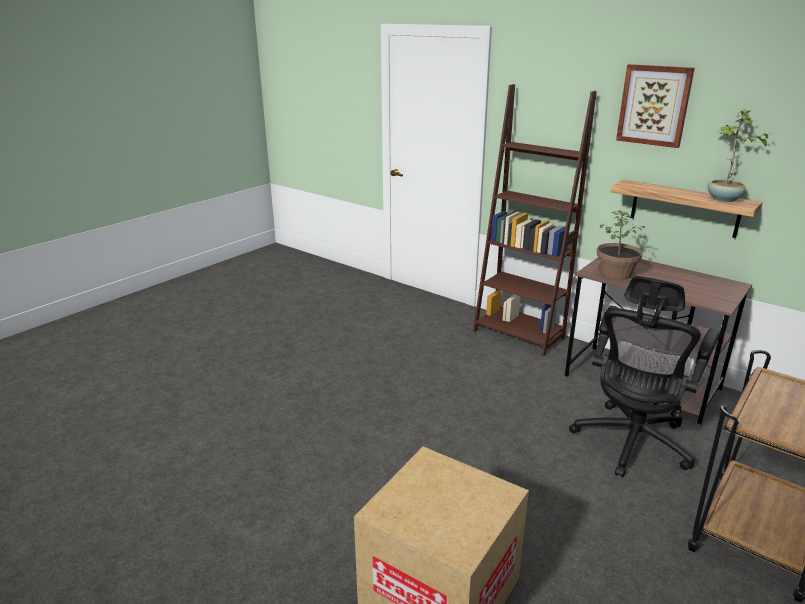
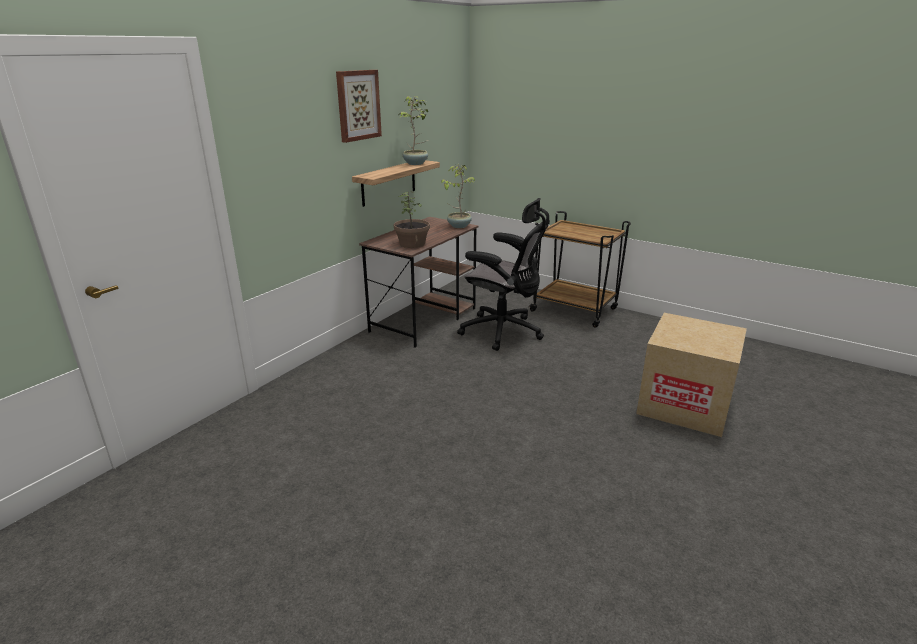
camera: 95 degrees left, 0 degrees up
brown bookcase [473,84,597,356] -> none
none -> potted plant [441,164,475,228]

